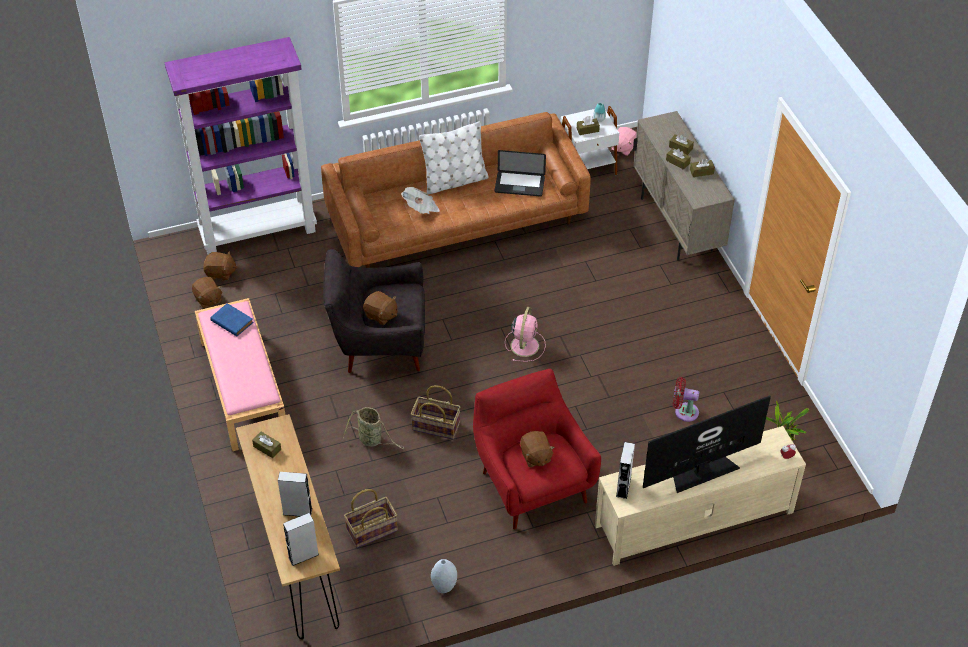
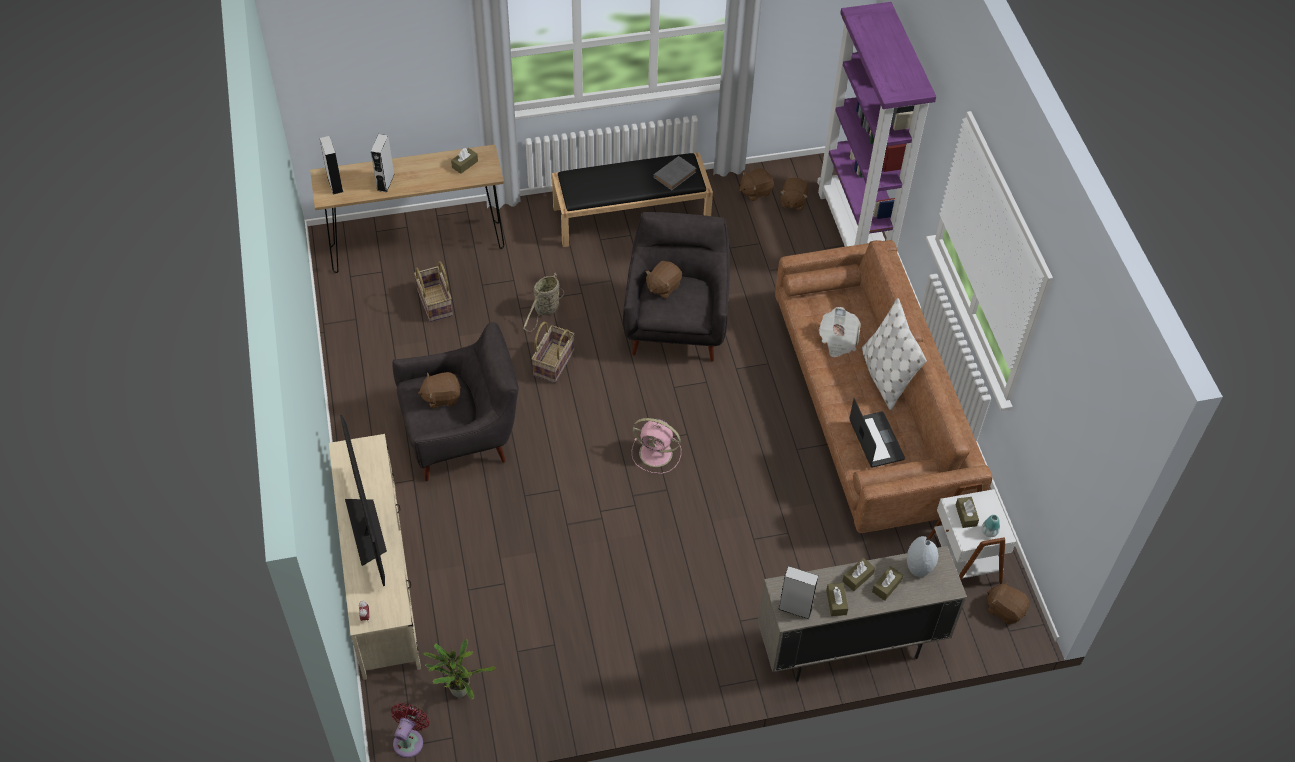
camera: 95 degrees right, 5 degrees up
pink bench [195,298,285,451] -> black bench [552,152,713,247]
blue book [210,303,253,336] -> grey book [654,156,696,190]
grey vase [431,559,457,593] -> grey vase moved to [907,536,938,577]
red armchair [473,369,601,530] -> grey armchair [393,322,519,481]
laptop [495,150,546,197] -> laptop turned 150 degrees clockwise [849,398,905,468]
pink plush toy [611,127,637,156] -> brown plush toy [987,580,1029,624]
grey speaker [616,442,635,499] -> grey speaker moved to [778,566,819,619]
red fan [673,377,699,422] -> red fan moved to [391,703,430,758]

